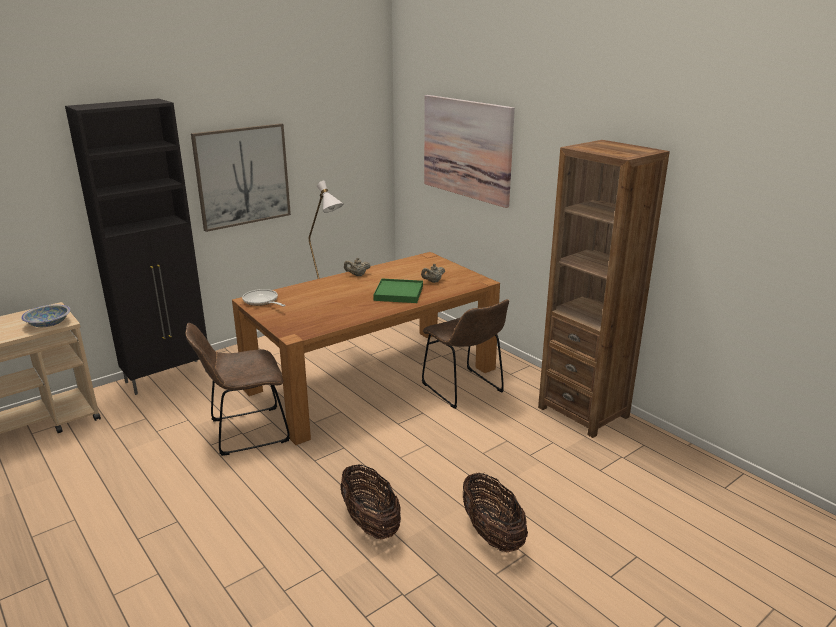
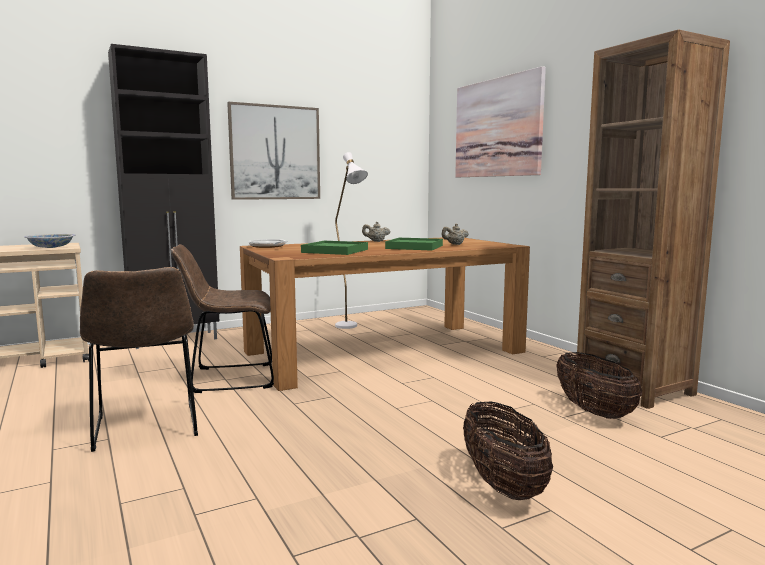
camera: 10 degrees right, 15 degrees down
basket [340,464,401,539] -> basket moved to [556,352,642,419]
brown chair [422,299,509,409] -> brown chair moved to [80,267,198,452]
none -> green tray [301,241,368,255]

